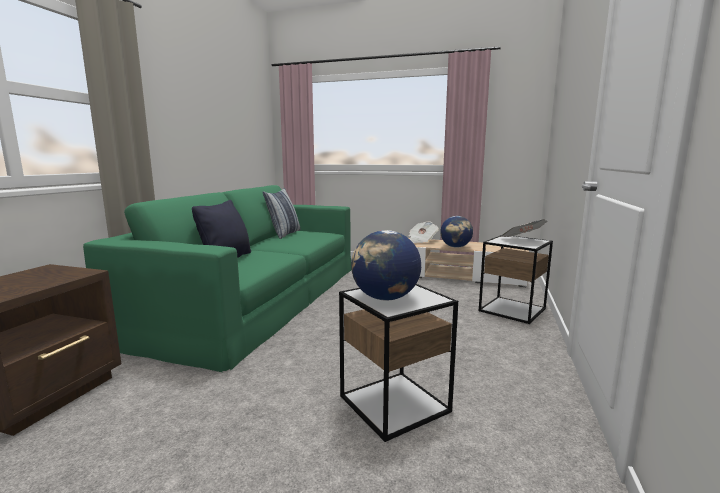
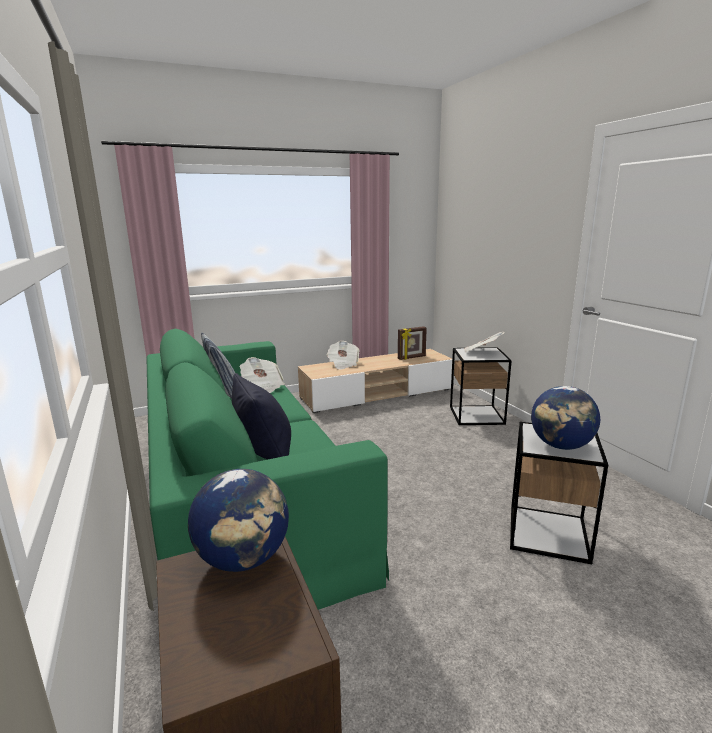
camera: 40 degrees left, 5 degrees up
globe [440,216,473,248] -> globe moved to [188,469,289,572]
none -> newspaper [240,357,285,393]
none -> picture frame [398,326,427,360]

